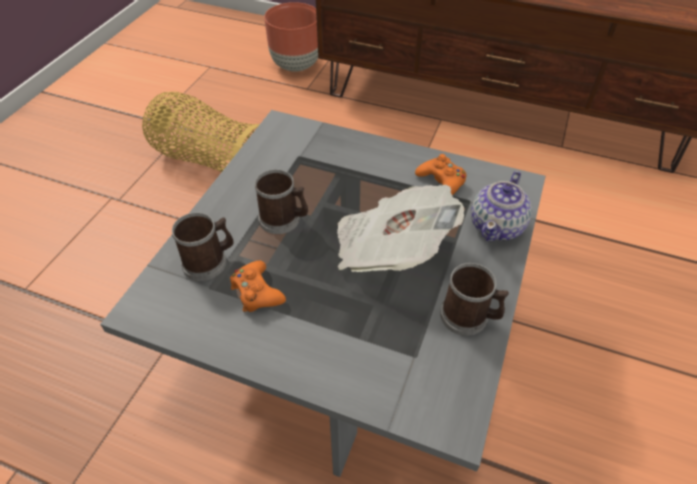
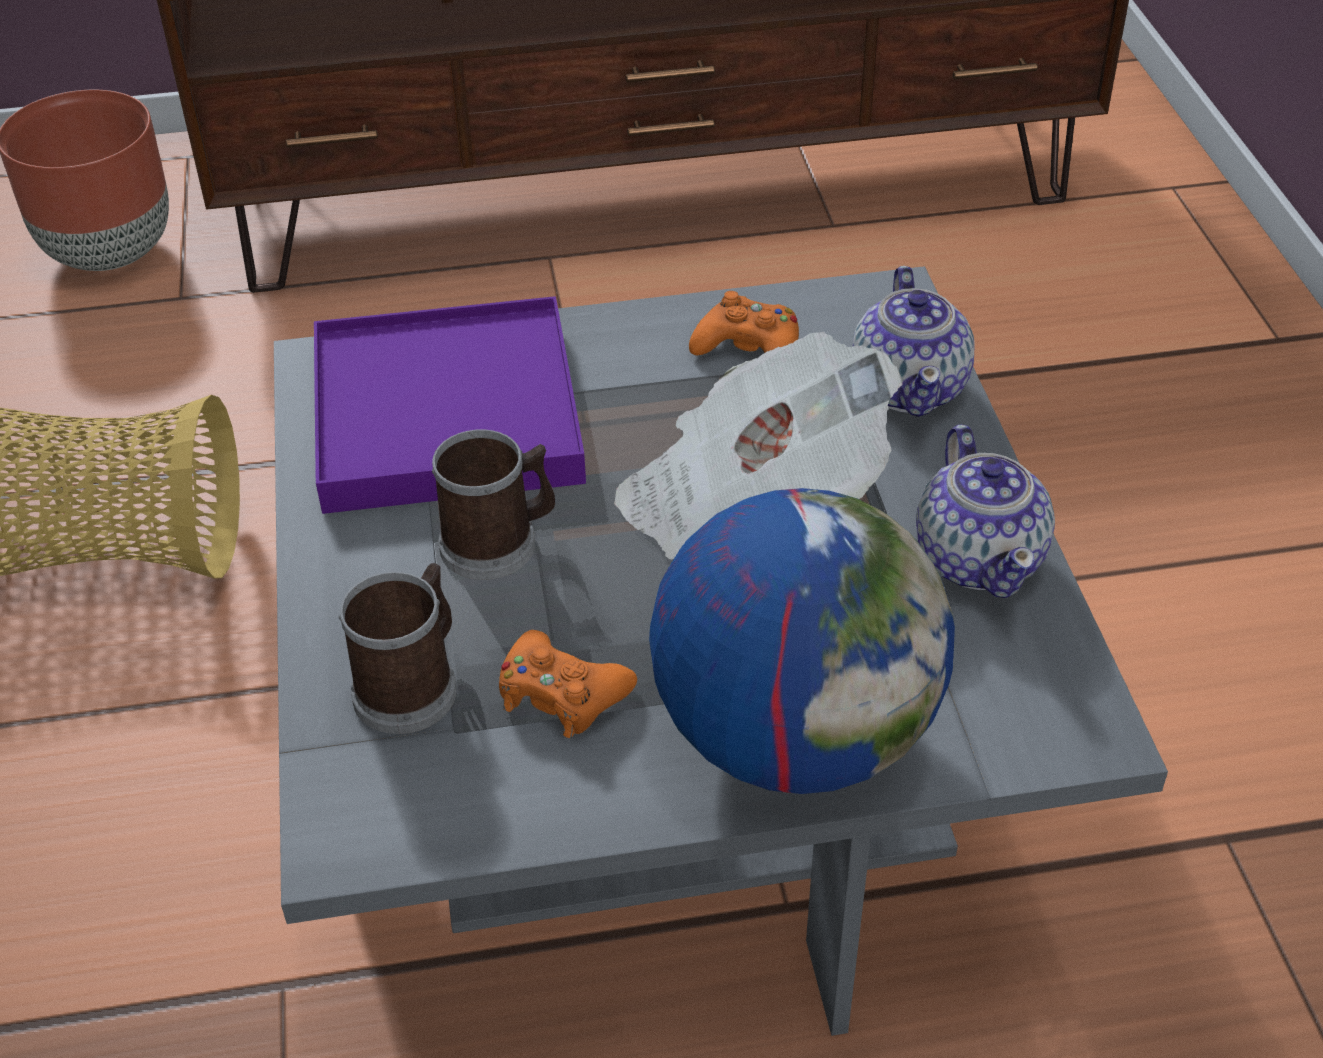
camera: 30 degrees left, 5 degrees down
mug [440,263,509,336] -> teapot [916,425,1055,598]
none -> purple tray [314,296,586,514]
none -> globe [649,488,955,794]

